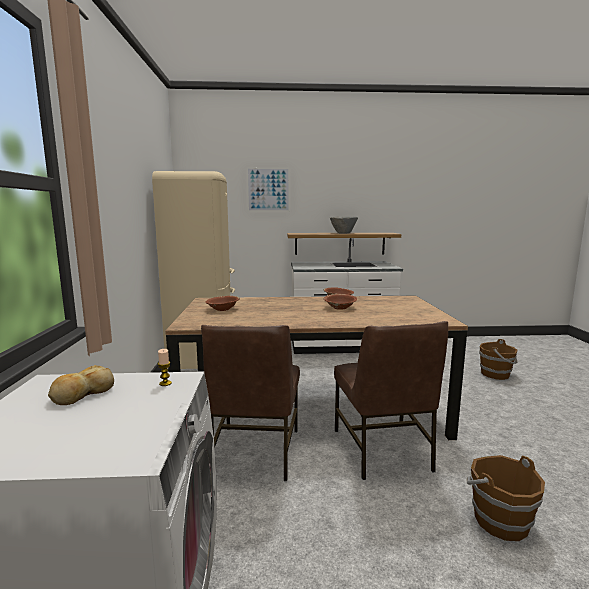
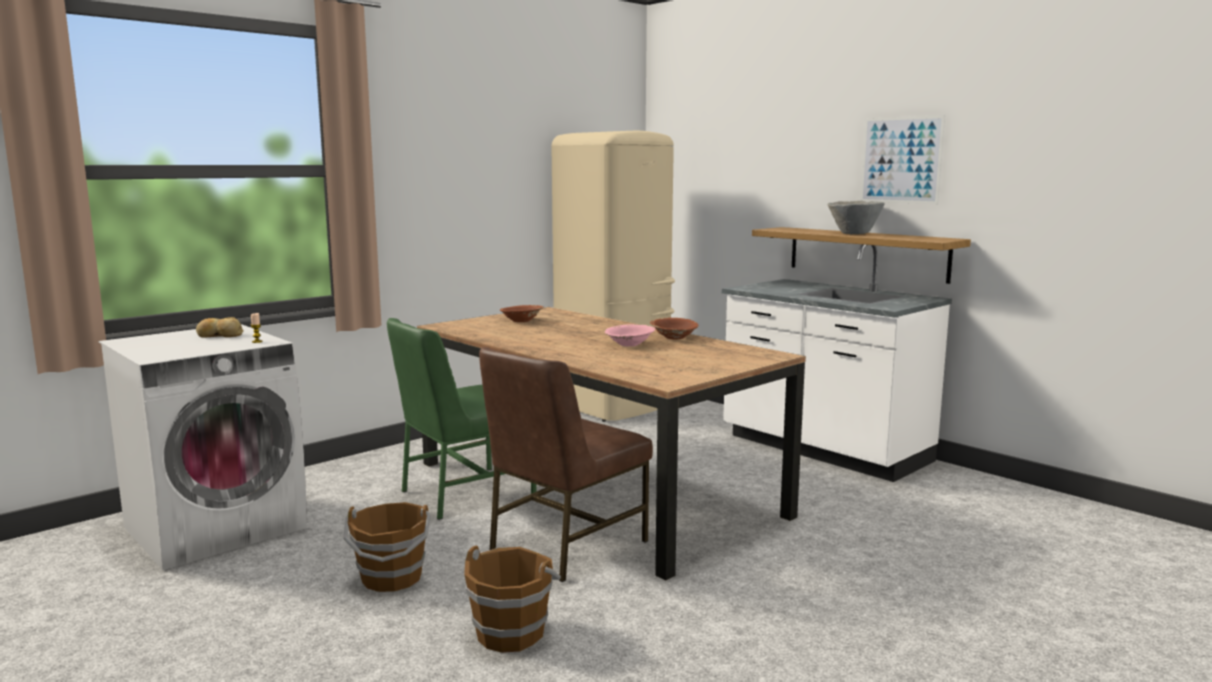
camera: 50 degrees right, 0 degrees up
brown chair [201,325,300,481] -> green chair [387,318,537,520]
picture [247,167,290,212] -> picture moved to [860,115,945,204]
brown bowl [323,294,357,310] -> pink bowl [605,324,655,346]
brown bucket [479,339,518,380] -> brown bucket moved to [343,502,431,592]

